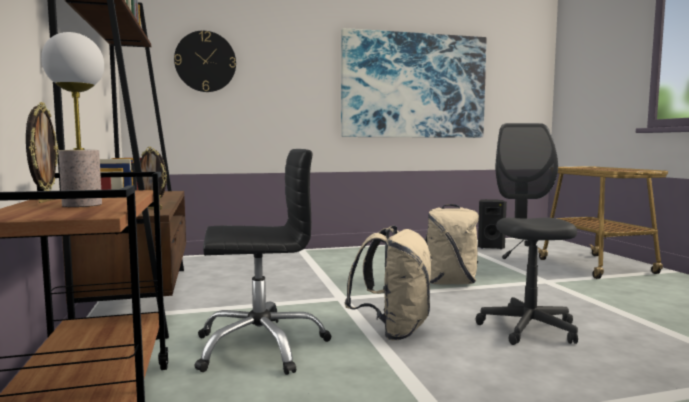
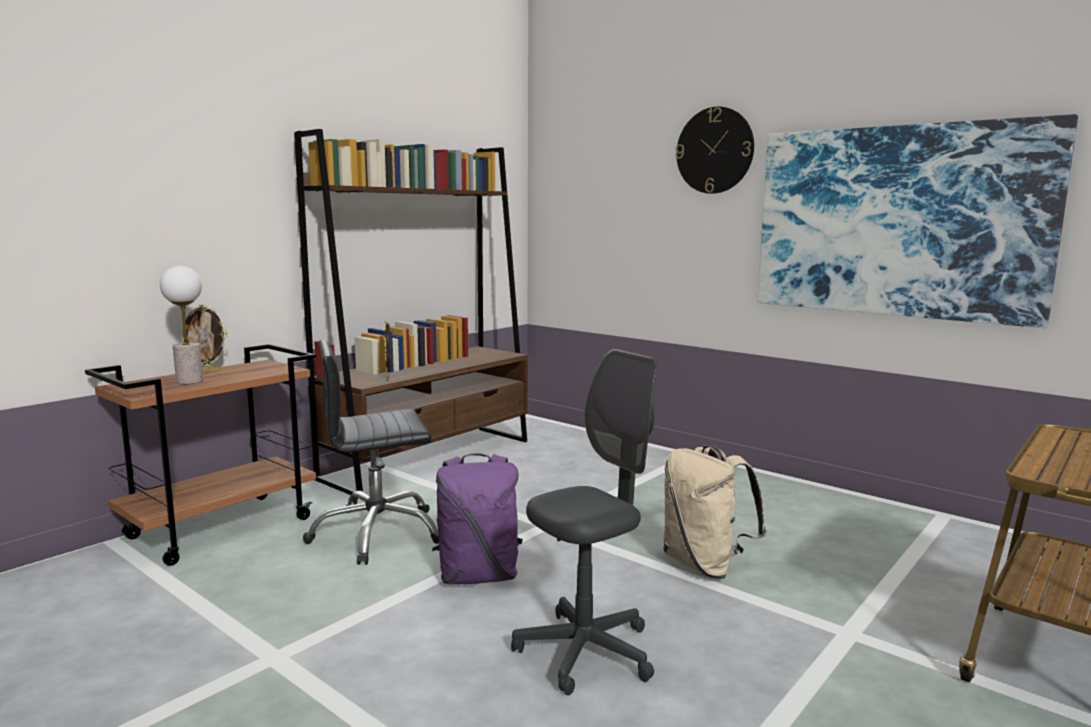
camera: 55 degrees right, 5 degrees up
wall clock [174,31,236,92] -> wall clock moved to [676,106,754,194]
black office chair [194,149,332,375] -> black office chair turned 120 degrees clockwise [303,340,439,565]
beige backpack [344,225,433,340] -> purple backpack [432,453,523,584]
black speaker [478,199,507,249] -> none

